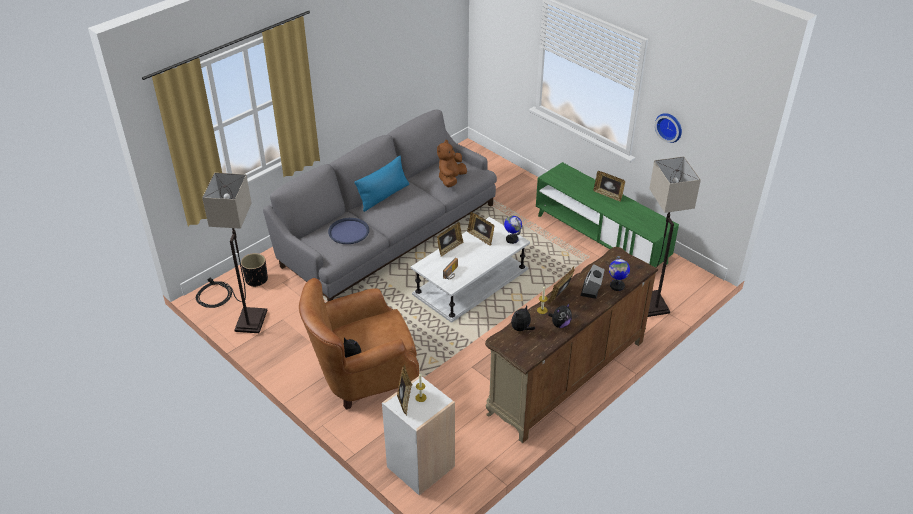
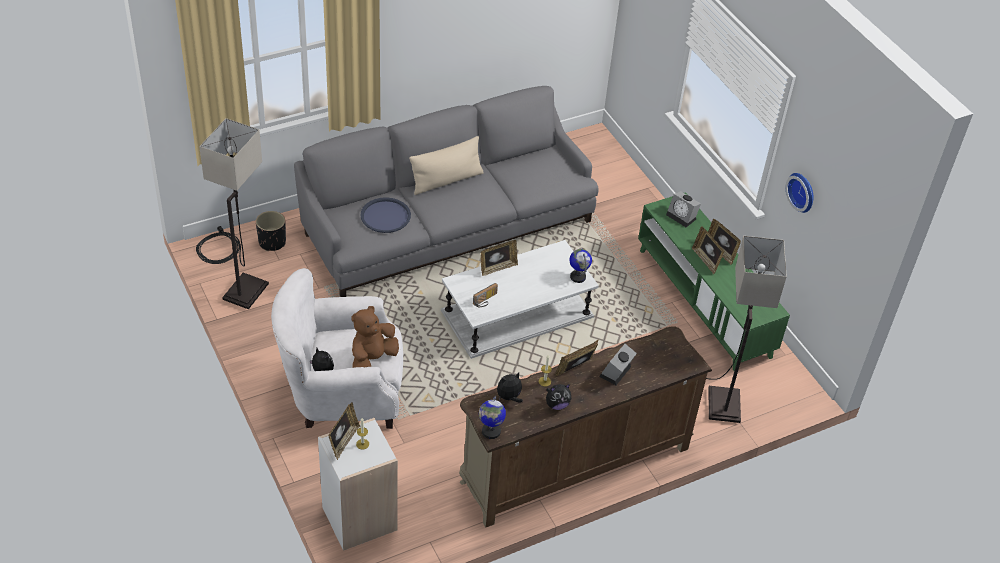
camera: 15 degrees right, 5 degrees up
brown armchair [299,278,419,410] -> white armchair [271,268,403,429]
blue pillow [354,156,409,211] -> beige pillow [409,136,484,195]
brown plush toy [437,140,467,187] -> brown plush toy moved to [351,306,399,368]
picture frame [467,212,494,246] -> picture frame moved to [692,226,724,275]
globe [609,256,630,291] -> globe moved to [479,396,506,439]
none -> alarm clock [666,191,701,227]

